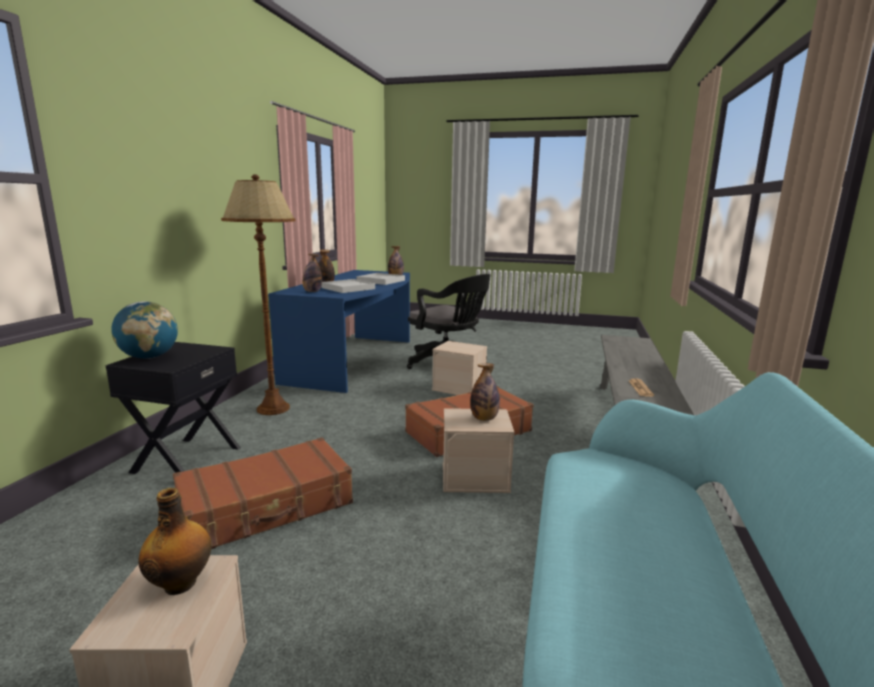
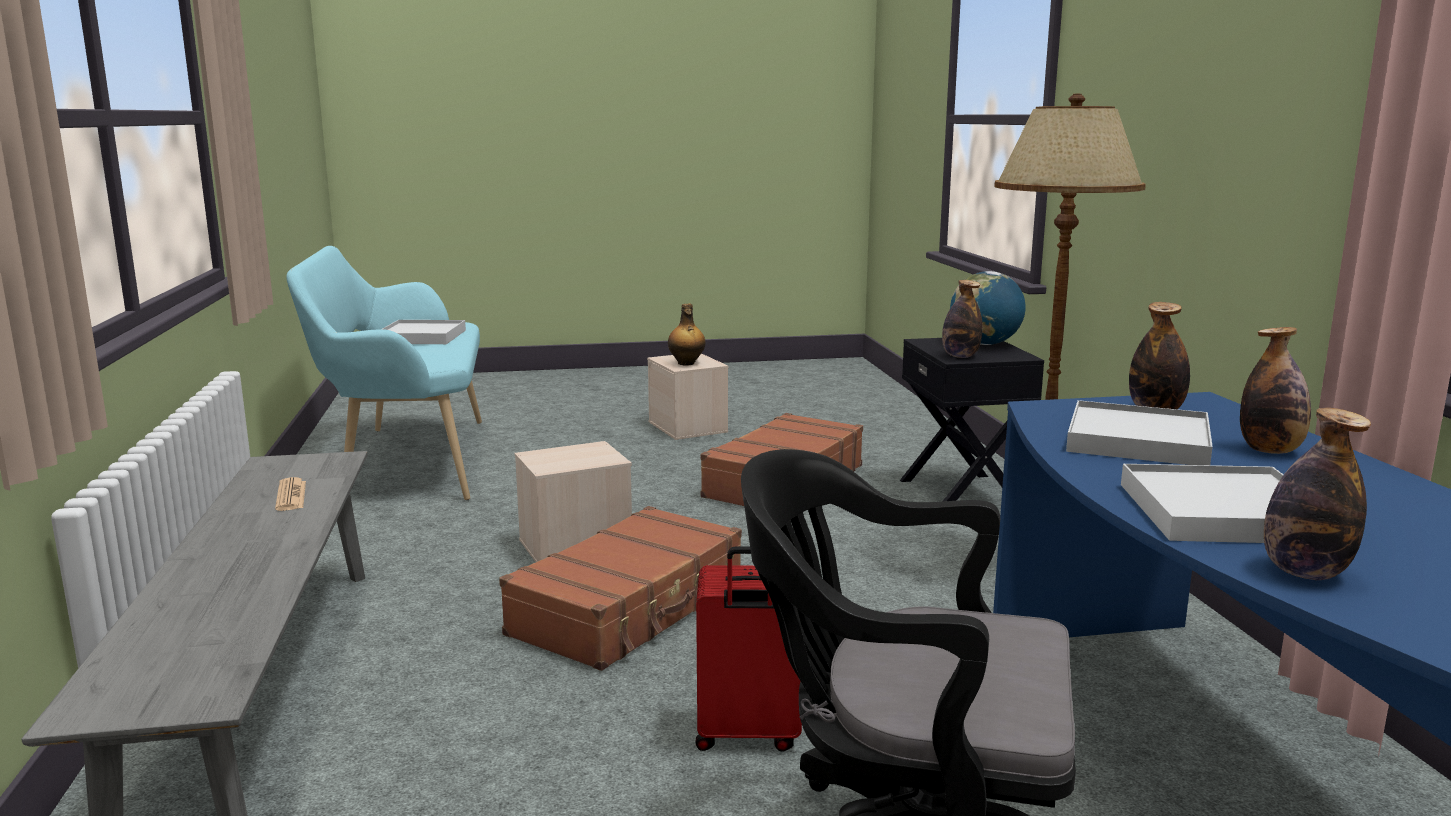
camera: 155 degrees right, 0 degrees up
beige storage box [432,341,487,395] -> red suitcase [695,547,802,752]
bottle [470,363,500,421] -> bottle moved to [942,280,983,358]
none -> white tray [383,320,466,344]

